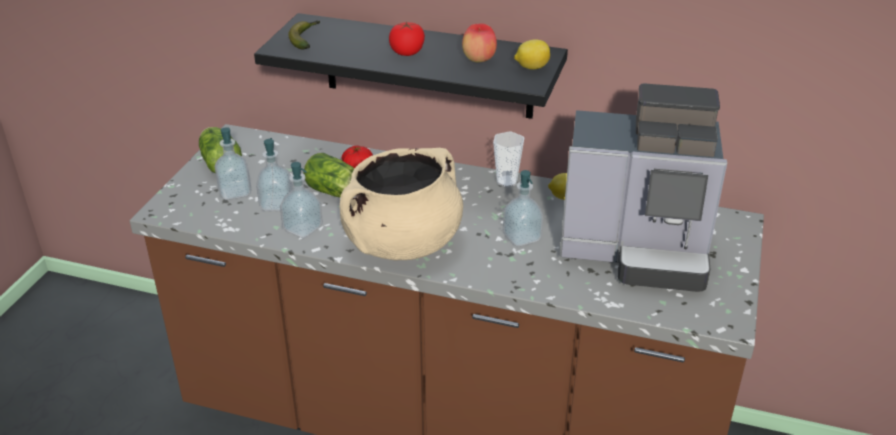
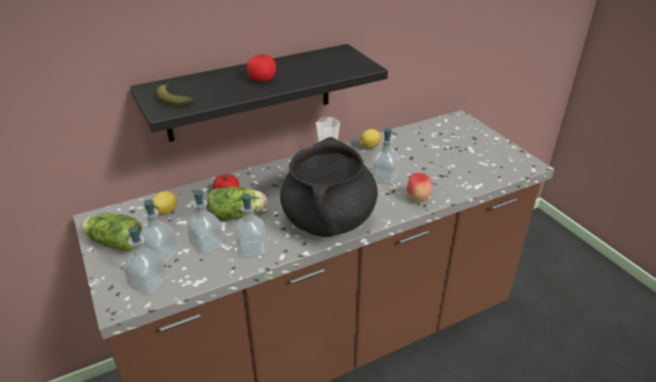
camera: 45 degrees left, 0 degrees up
beige cooking pot [339,148,463,260] -> black cooking pot [280,137,378,237]
apple [462,23,497,63] -> apple moved to [407,173,432,202]
lemon [514,39,550,69] -> lemon moved to [152,191,177,215]
coffee machine [560,83,727,292] -> none
none -> soap dispenser [123,226,167,295]

